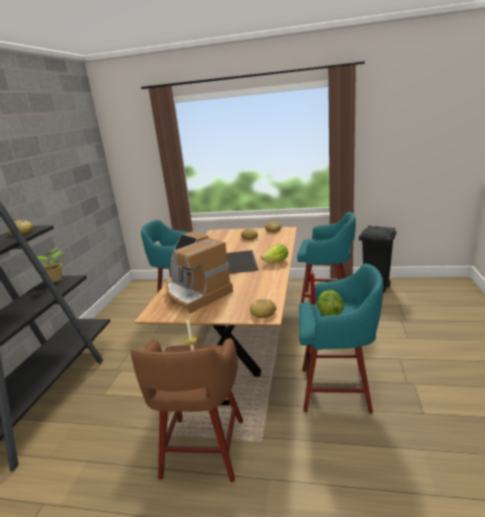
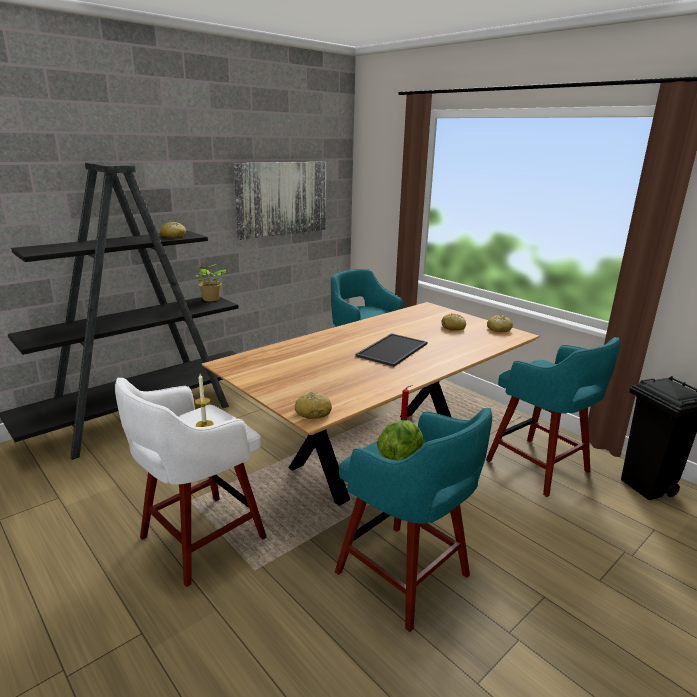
camera: 35 degrees right, 0 degrees up
brown stool [131,338,243,482] -> white stool [115,378,266,587]
coffee machine [166,232,233,313] -> none
lettuce [261,244,288,263] -> none
none -> picture [234,162,326,240]

